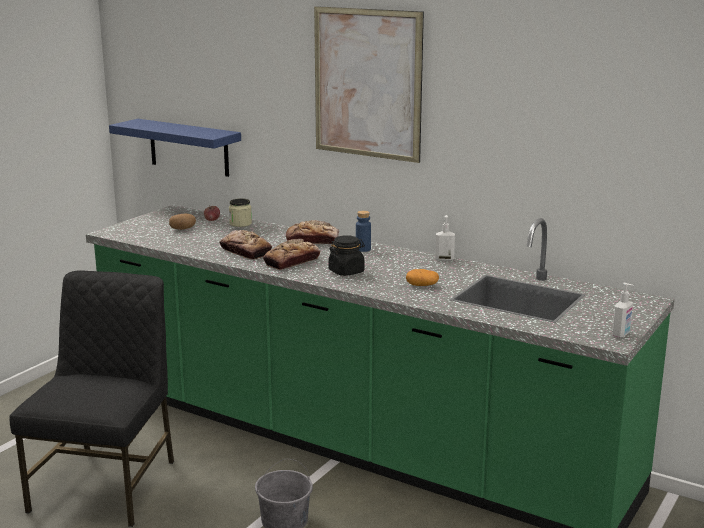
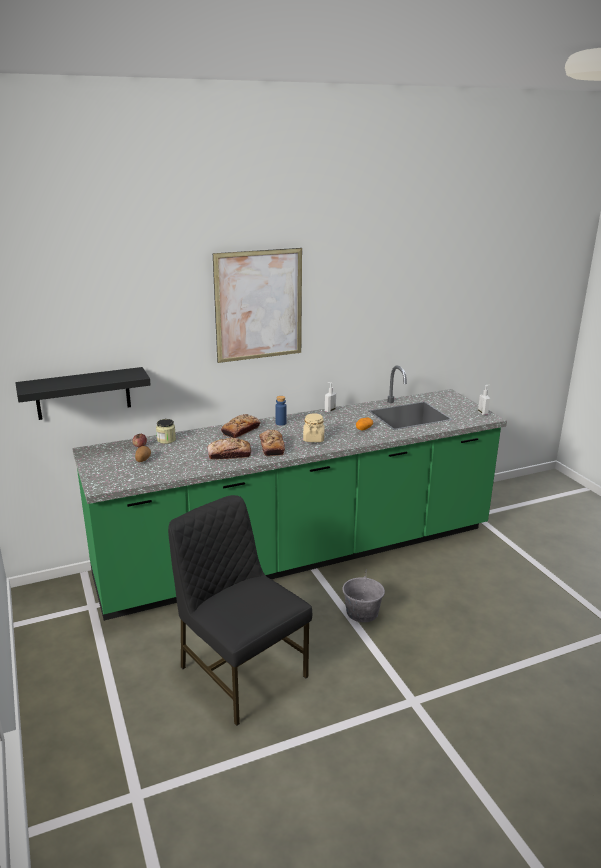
camera: 55 degrees left, 5 degrees up
blue shelf [109,119,241,177] -> black shelf [15,367,151,420]
black jar [328,235,365,276] -> beige jar [303,413,325,442]

